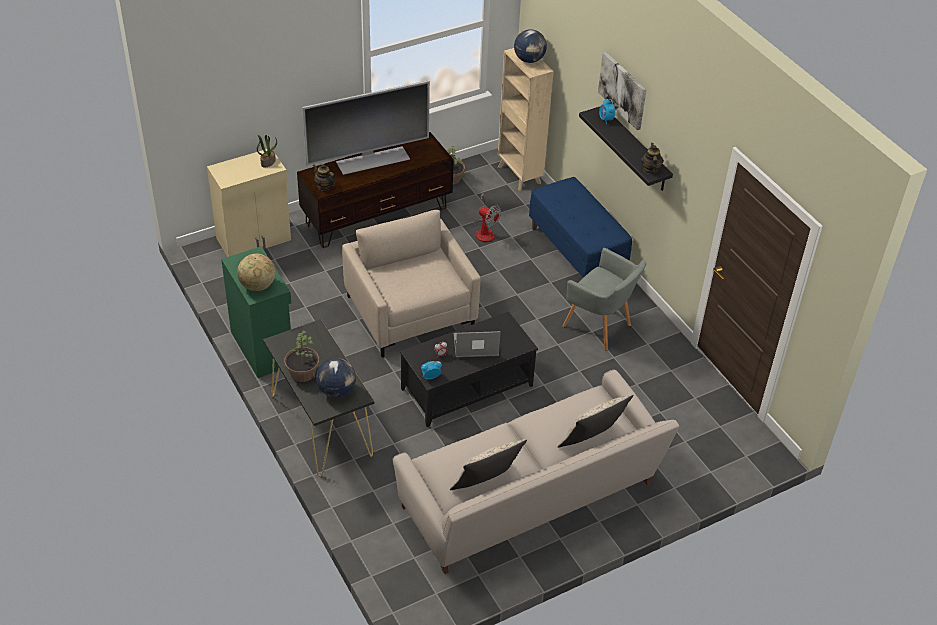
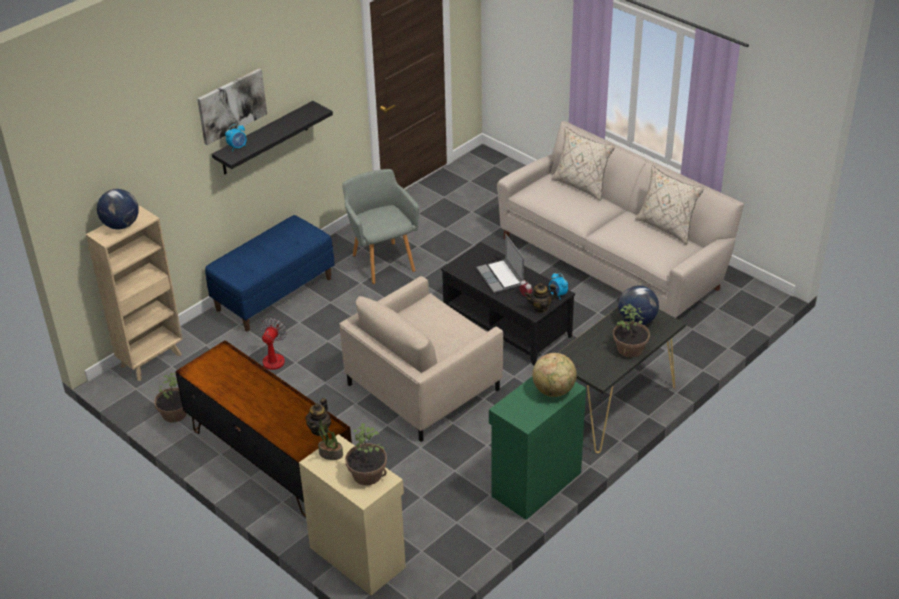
camera: 105 degrees left, 5 degrees down
television [302,81,430,175] -> none
grey armchair [562,248,646,350] -> grey armchair turned 45 degrees counterclockwise [342,169,419,284]
teapot [641,143,664,174] -> teapot moved to [525,283,558,313]
none -> potted plant [345,423,387,485]

